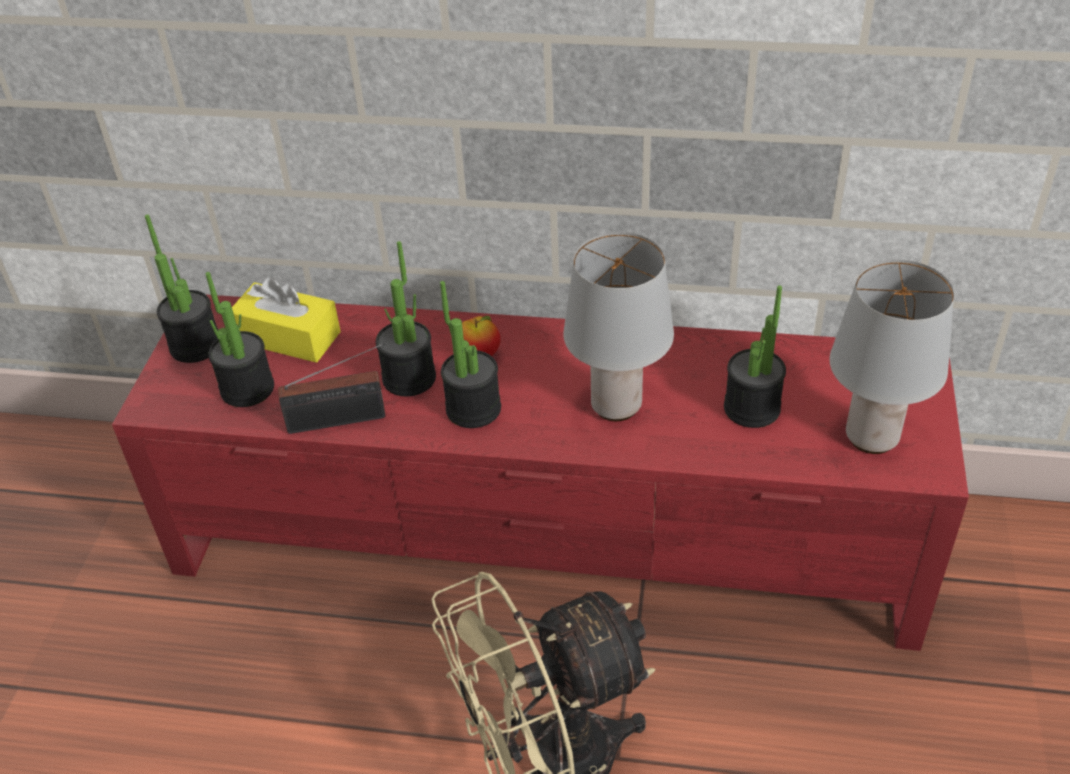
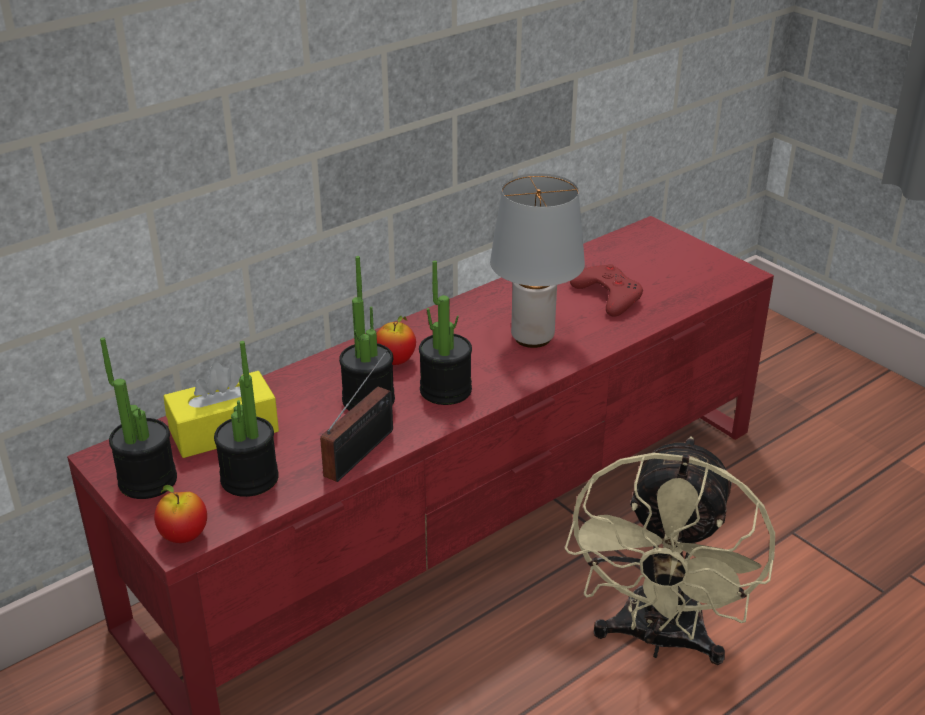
camera: 50 degrees left, 10 degrees down
potted plant [724,286,786,428] -> red game controller [570,264,643,317]
grey table lamp [830,260,954,454] -> none
none -> apple [154,485,207,543]

